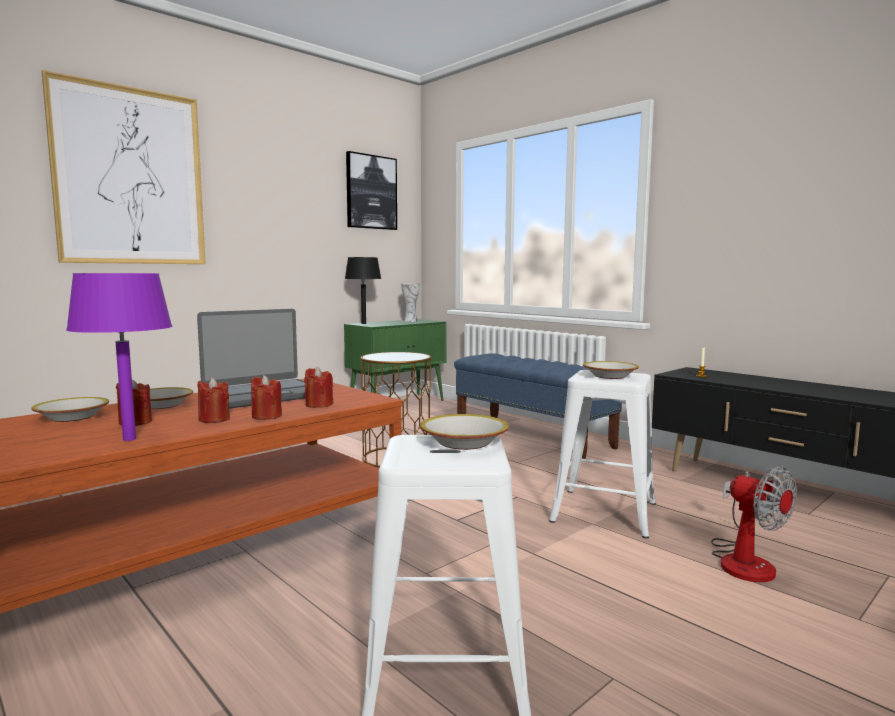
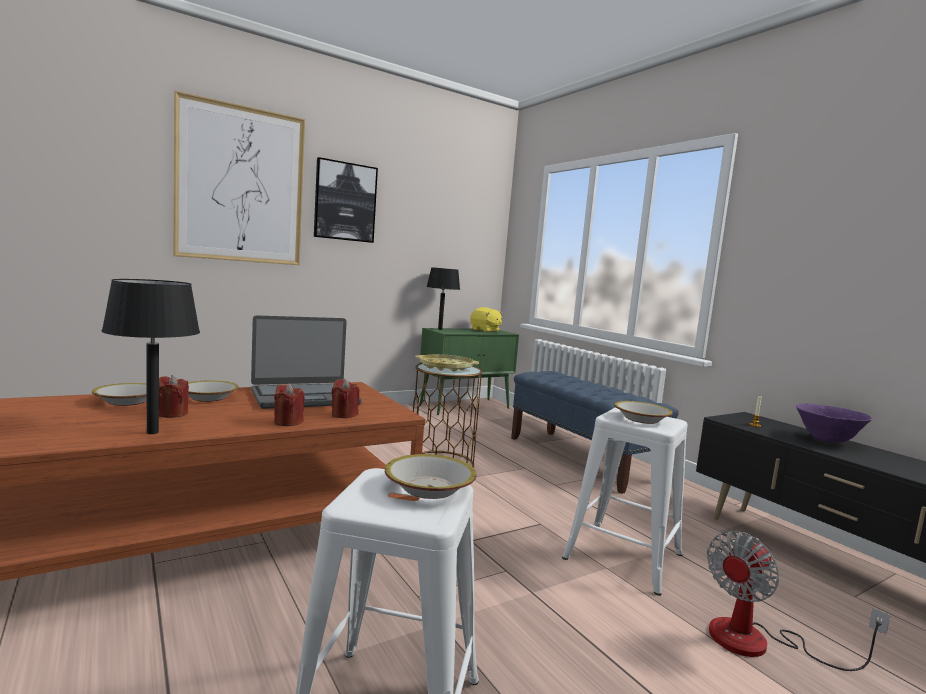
camera: 10 degrees right, 0 degrees up
purple table lamp [66,273,172,441] -> black table lamp [102,279,200,434]
red candle [197,377,230,423] -> none
picture [346,151,397,230] -> picture moved to [314,157,378,243]
vase [401,284,420,322] -> yellow plush toy [470,307,502,332]
fan [711,467,797,582] -> fan turned 75 degrees clockwise [707,531,890,671]
none -> yellow tray [415,354,479,372]
none -> purple bowl [796,403,873,443]

